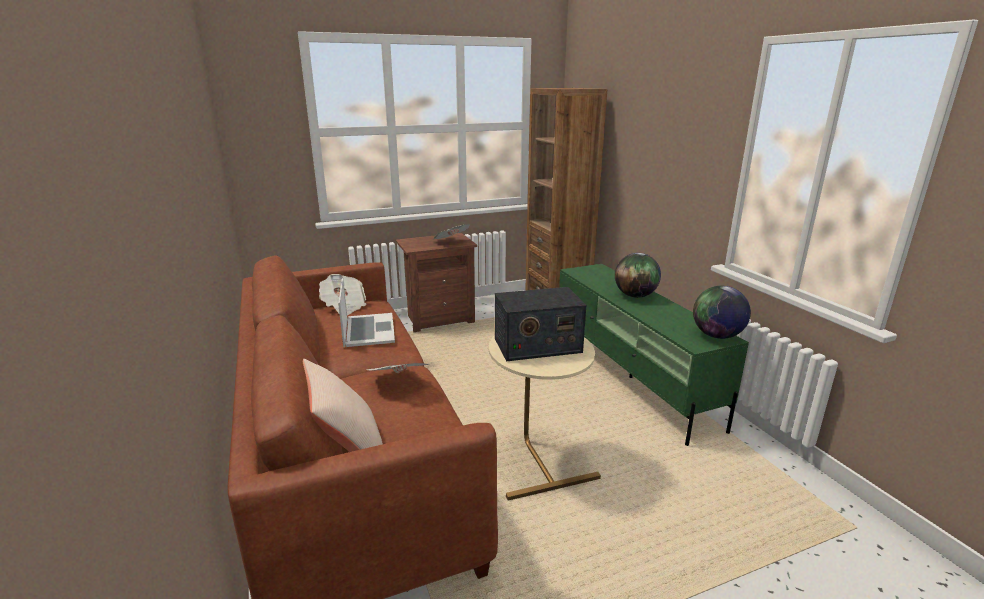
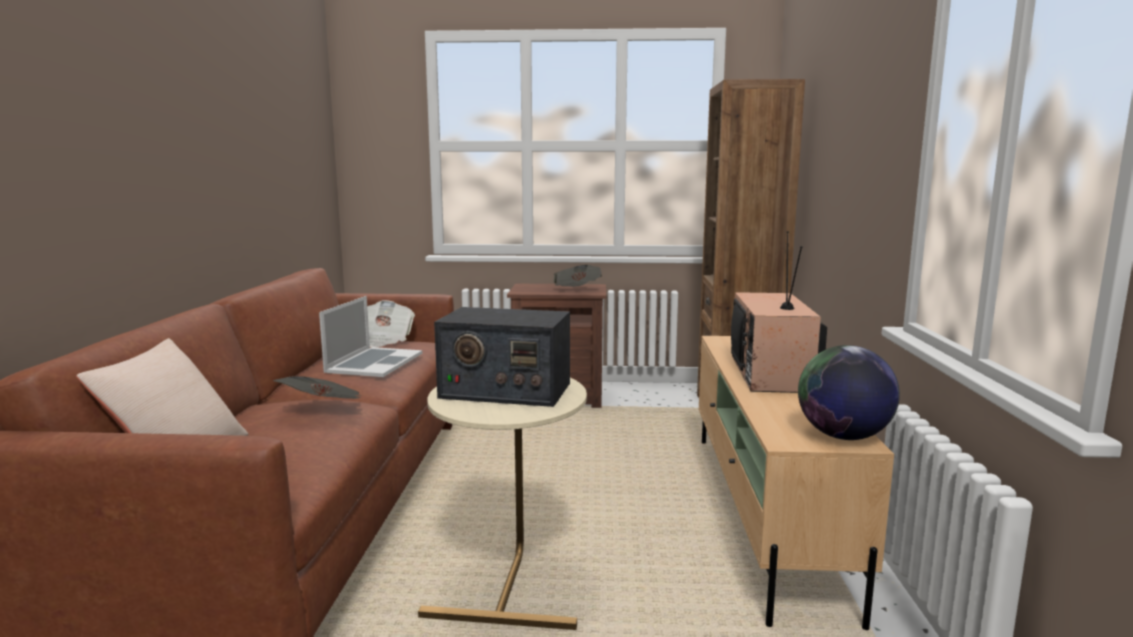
camera: 25 degrees right, 10 degrees down
green tv stand [559,264,749,446] -> beige tv stand [699,336,894,630]
globe [615,253,661,298] -> television [731,231,827,393]

